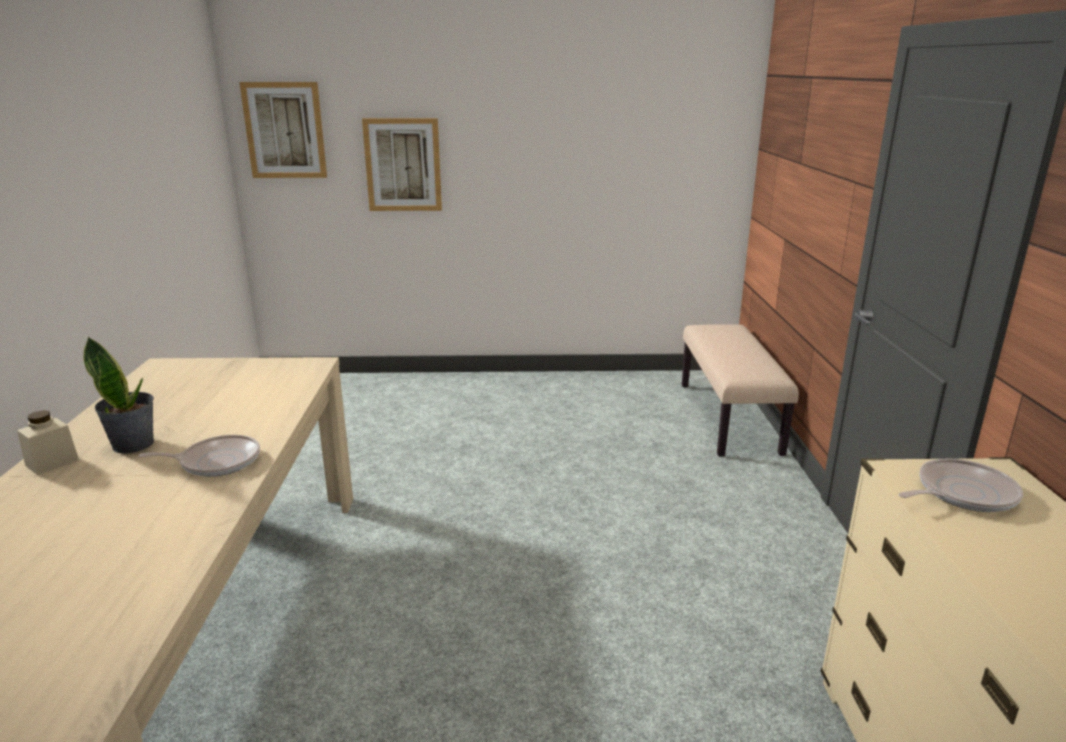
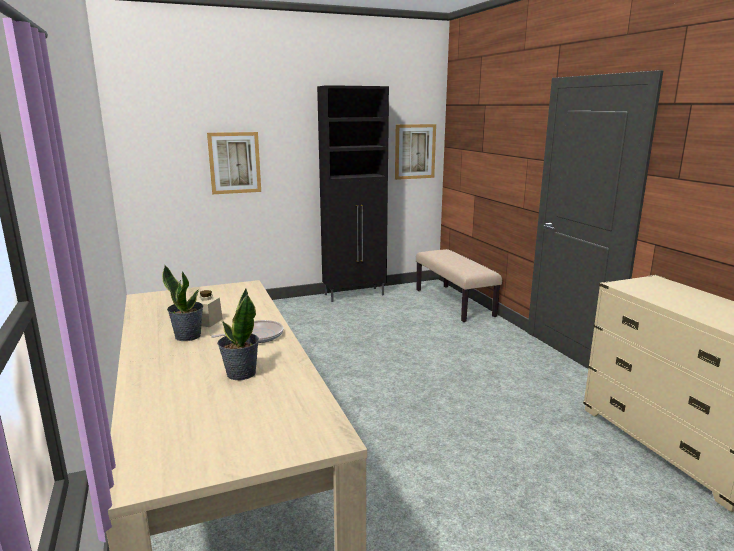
camera: 20 degrees left, 5 degrees down
beige jar [17,410,79,475] -> beige jar moved to [196,290,223,327]
picture [239,82,327,178] -> picture moved to [395,124,436,180]
frying pan [898,458,1023,512] -> none
none -> potted plant [217,289,259,380]
none -> black cabinet [317,85,389,302]

